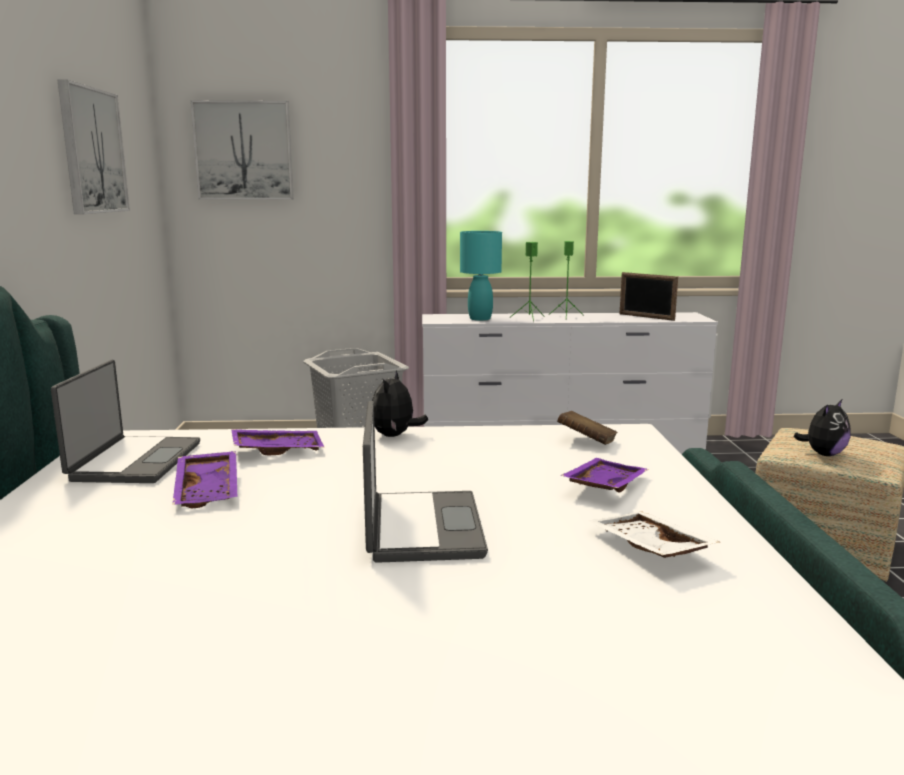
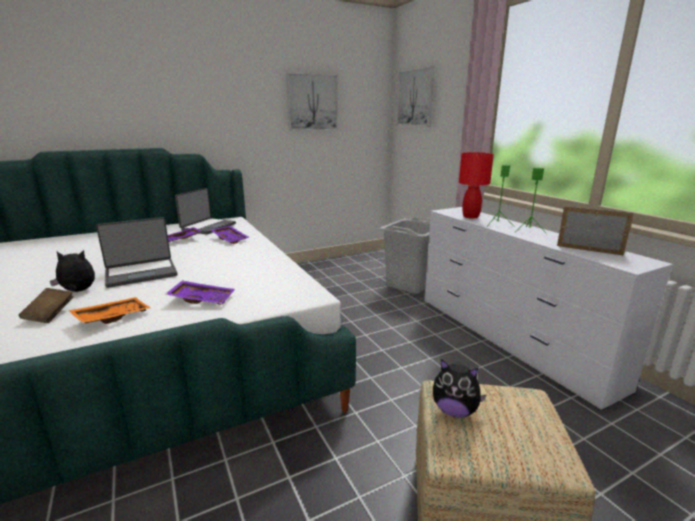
camera: 65 degrees right, 5 degrees up
laptop [51,360,200,483] -> laptop turned 45 degrees counterclockwise [175,188,236,234]
plush toy [372,370,428,437] -> plush toy moved to [50,250,95,292]
turquoise table lamp [460,231,502,321] -> red table lamp [459,152,494,219]
brown book [557,411,618,445] -> brown book moved to [19,288,74,323]
white tray [588,511,720,558] -> orange tray [69,297,151,324]
picture frame [619,272,678,321] -> picture frame turned 105 degrees clockwise [557,206,634,256]

